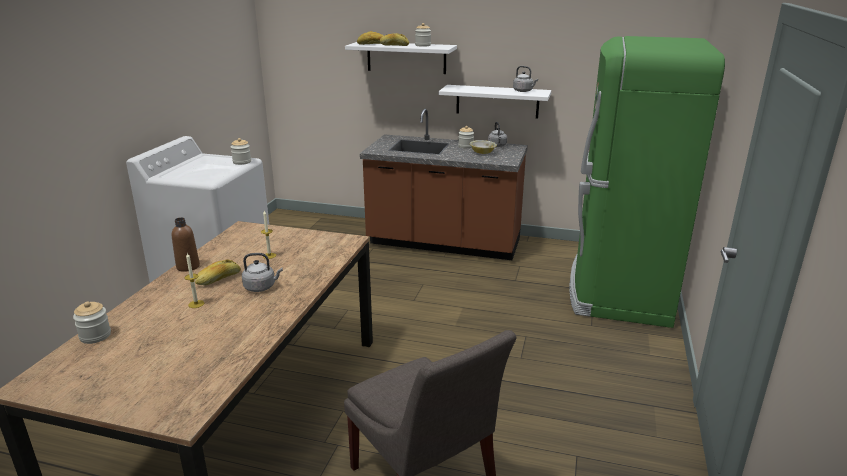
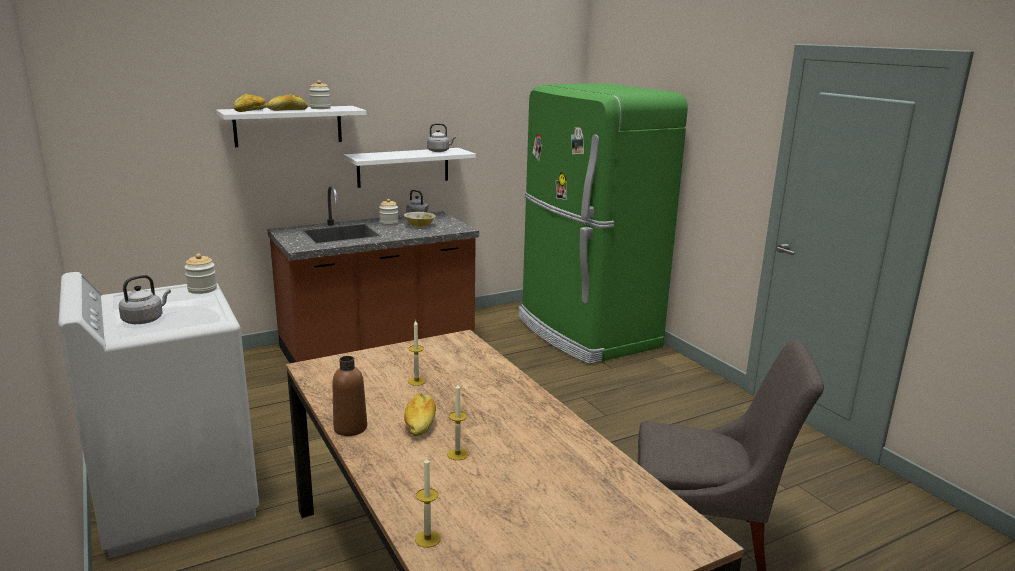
camera: 45 degrees left, 5 degrees down
jar [73,301,111,344] -> candle [415,456,441,548]
grey kettle [242,253,283,292] -> grey kettle moved to [119,275,171,324]

